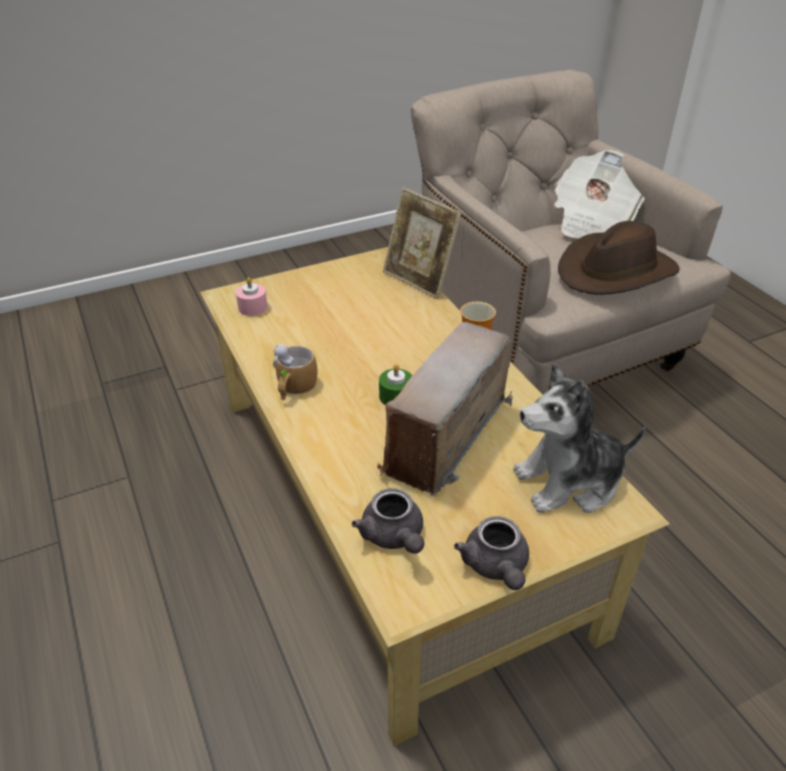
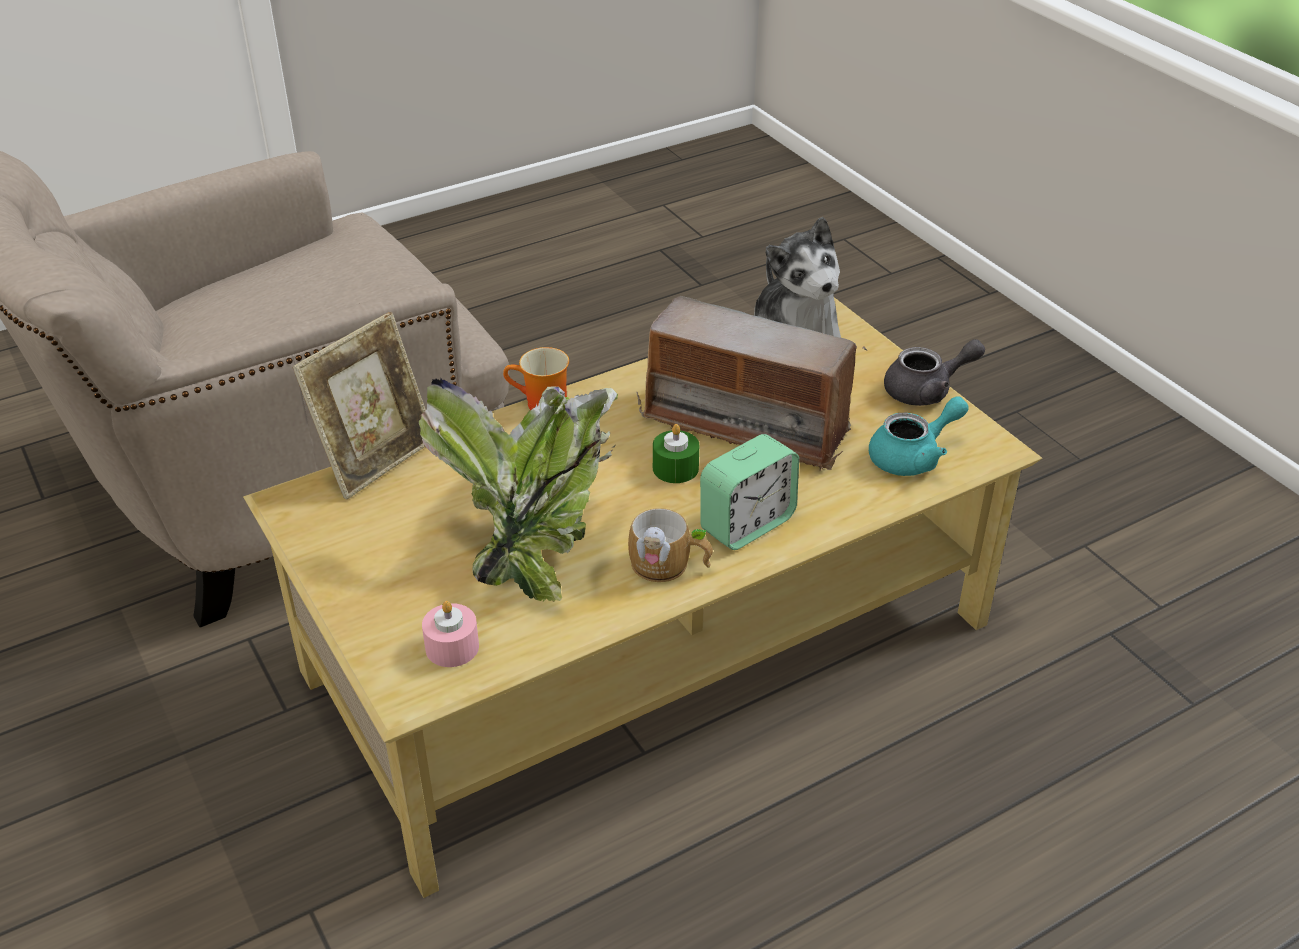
camera: 95 degrees left, 0 degrees up
grey teapot [352,488,424,554] -> turquoise teapot [869,396,968,476]
newspaper [554,150,645,238] -> none
brown hat [558,221,680,295] -> none
none -> potted plant [419,377,618,602]
none -> alarm clock [700,434,799,550]

